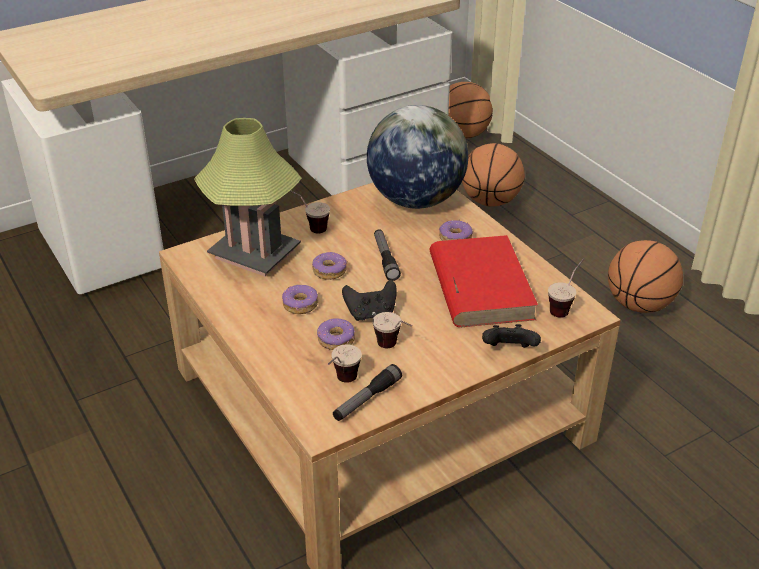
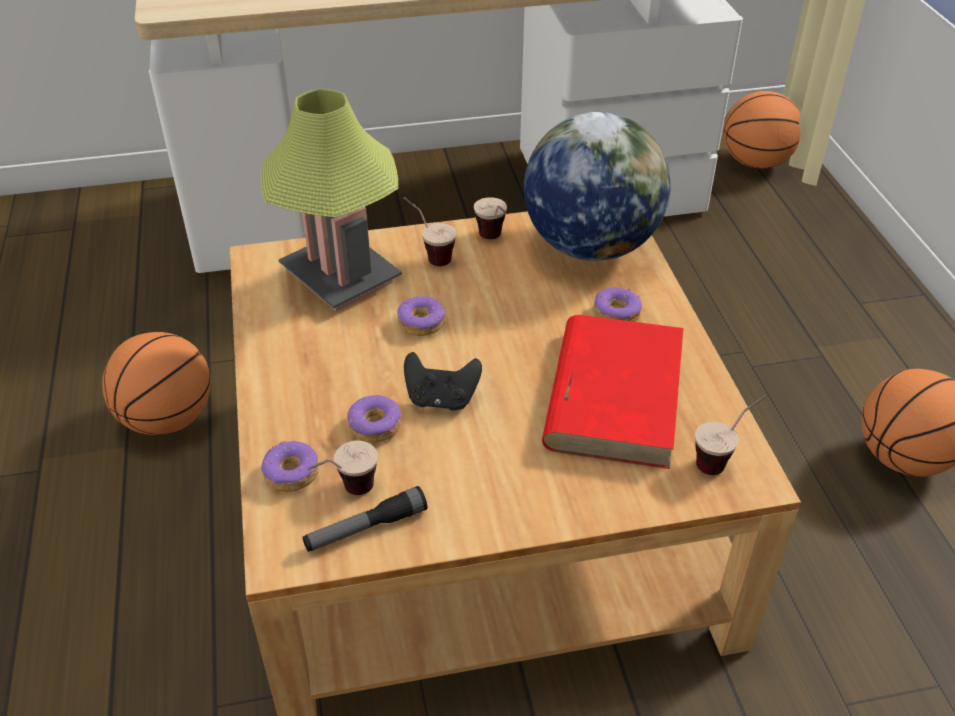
camera: 20 degrees right, 5 degrees up
donut [282,285,318,314] -> donut moved to [261,441,319,492]
cup [373,312,412,348] -> cup moved to [474,197,507,239]
flashlight [374,229,401,281] -> none
basketball [462,143,525,207] -> basketball moved to [102,332,211,435]
black game controller [482,324,541,348] -> none

